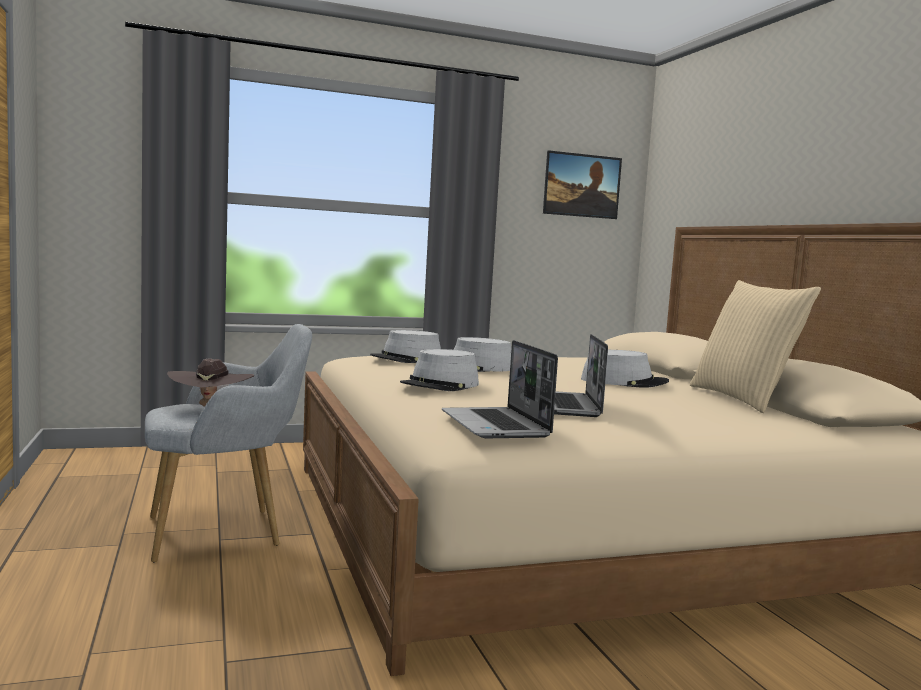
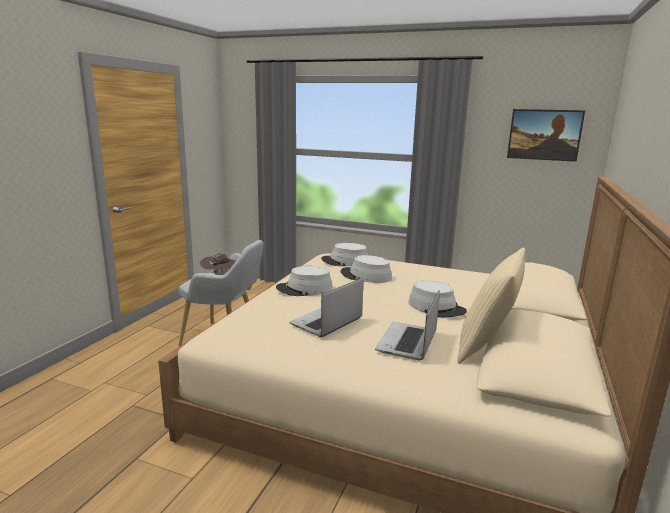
camera: 40 degrees right, 10 degrees up
laptop [442,340,558,438] -> laptop moved to [375,290,440,361]

